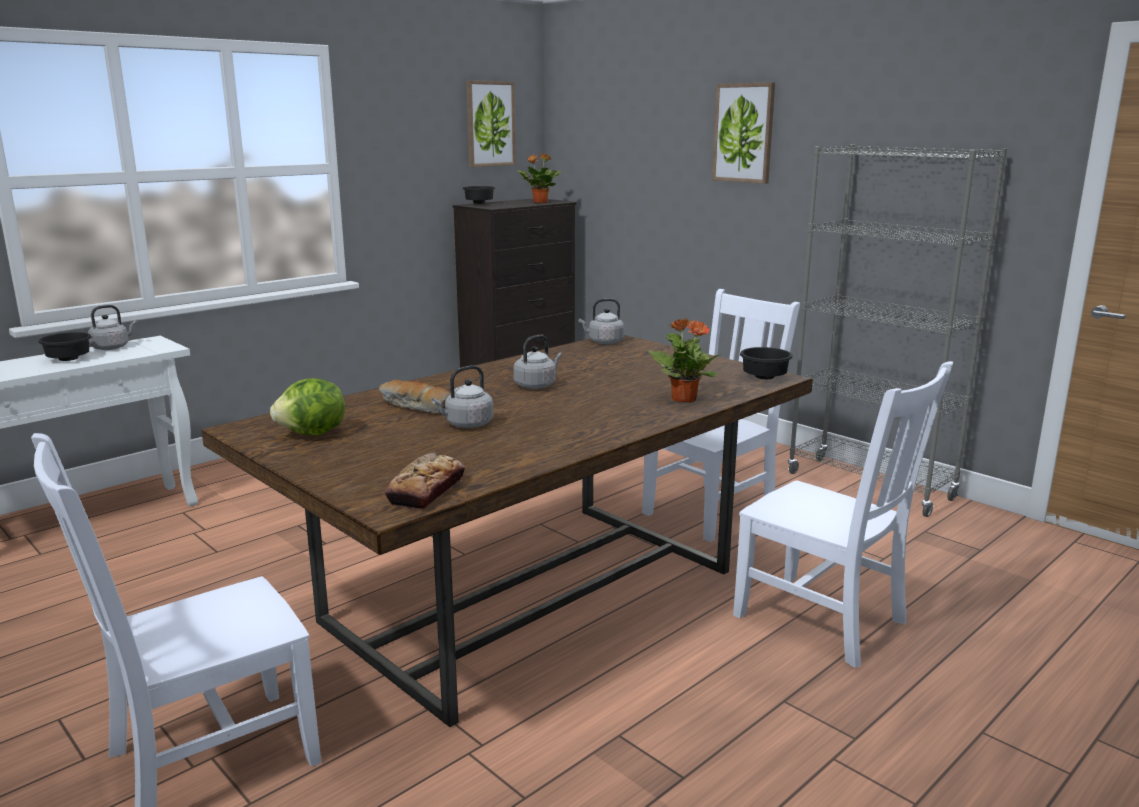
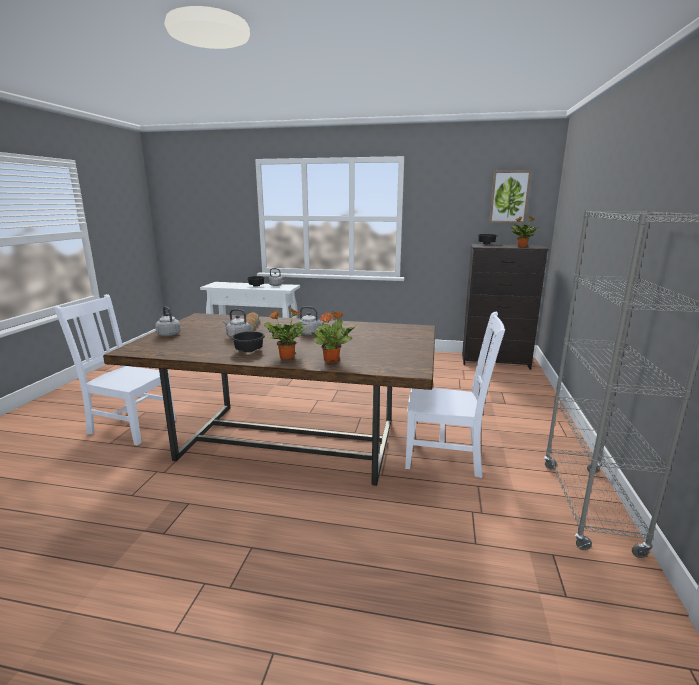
camera: 55 degrees right, 0 degrees up
lettuce [270,378,345,435] -> none
bread [385,452,465,510] -> none
grey kettle [578,298,624,344] -> grey kettle moved to [155,306,181,336]
picture [712,82,775,184] -> none
white chair [733,361,953,668] -> none
black bowl [740,347,793,379] -> black bowl moved to [231,331,265,352]
none -> potted plant [264,308,308,359]

